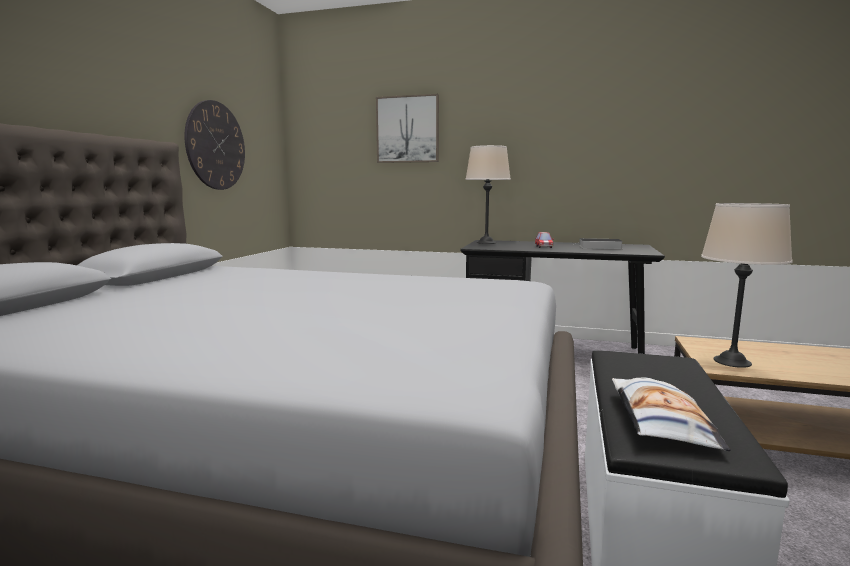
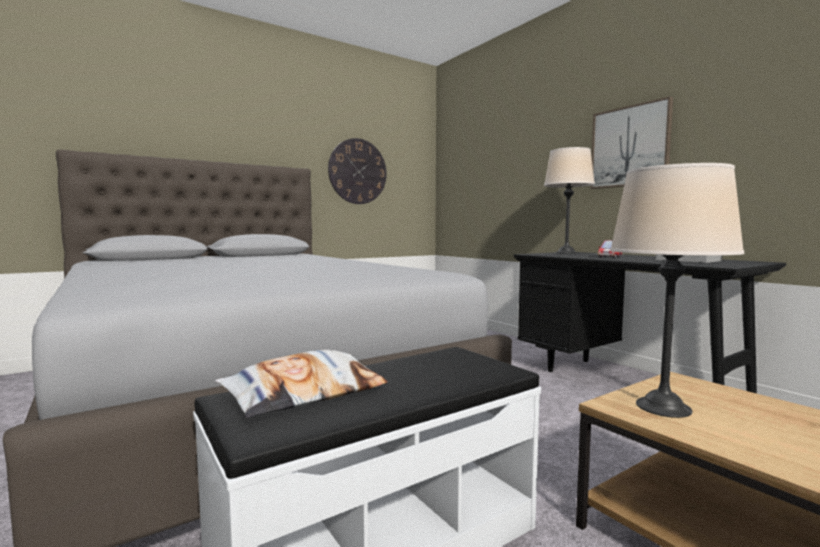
camera: 40 degrees right, 5 degrees down
picture [376,94,439,163] -> picture moved to [590,96,673,189]

